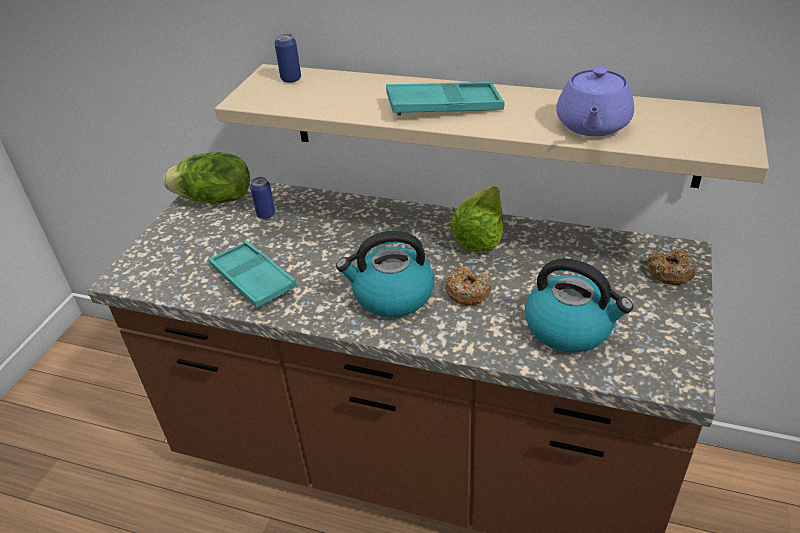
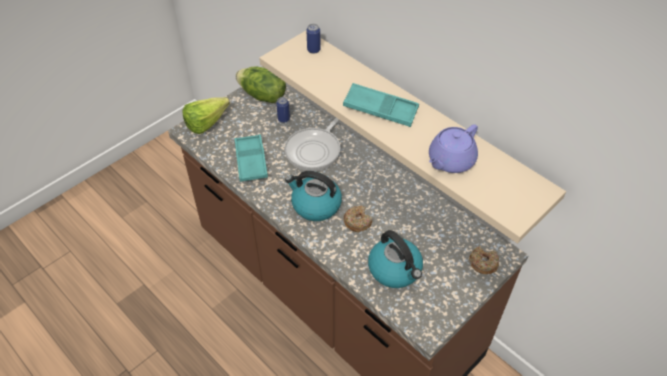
camera: 25 degrees right, 10 degrees up
lettuce [450,186,503,252] -> lettuce moved to [183,97,230,134]
none -> frying pan [284,118,340,171]

